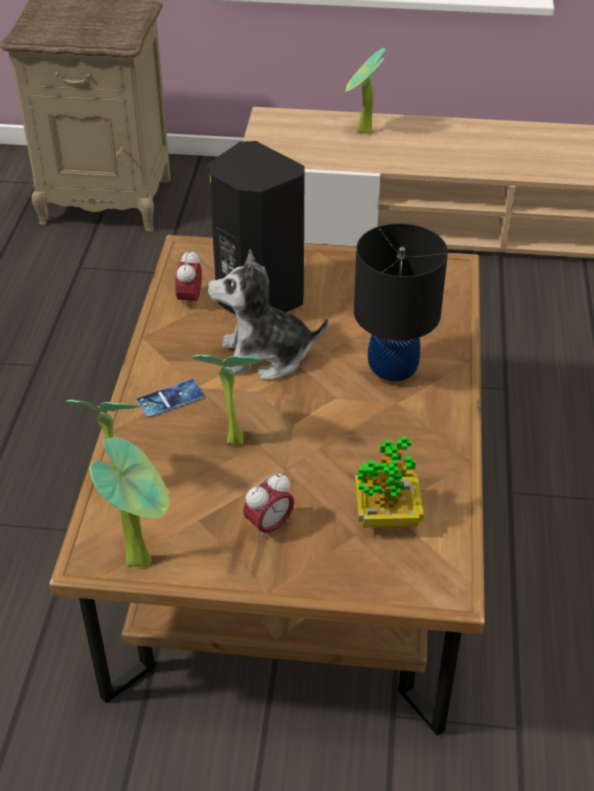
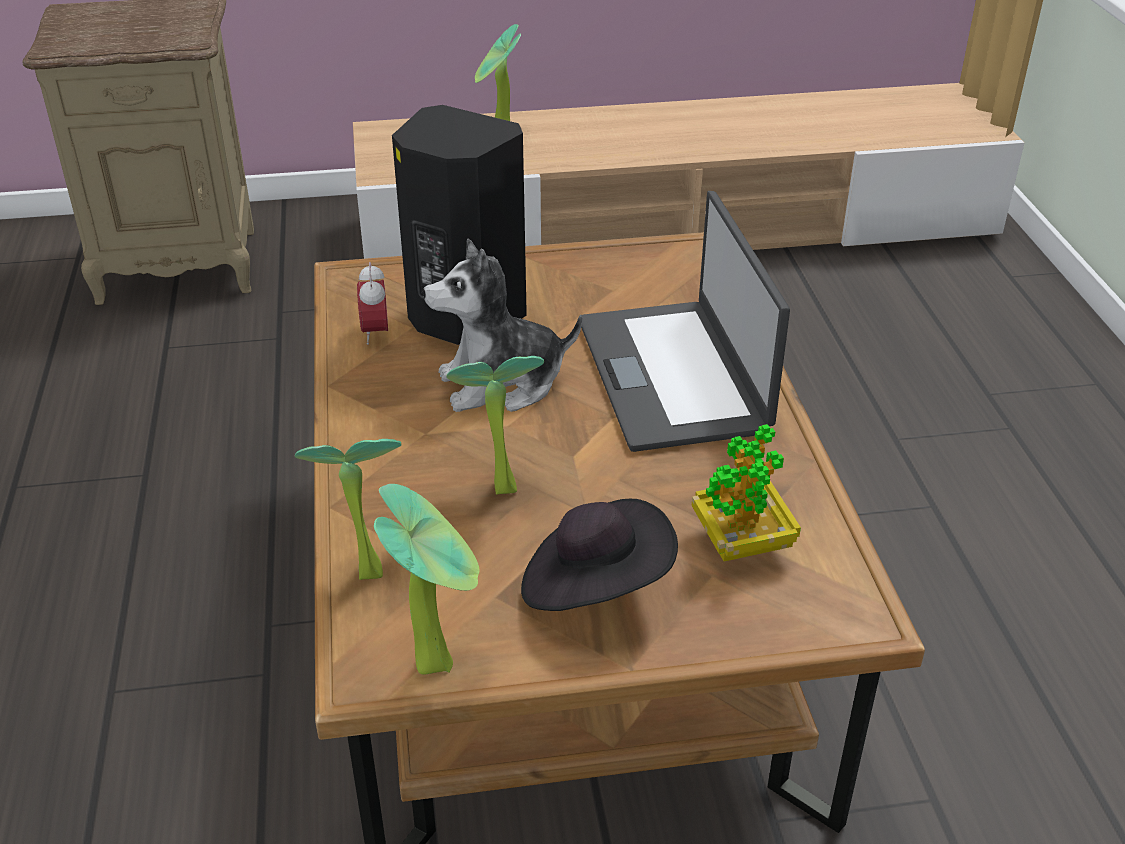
camera: 15 degrees left, 5 degrees down
phone [137,379,205,417] -> none
alarm clock [243,473,294,540] -> black hat [521,499,678,611]
black table lamp [354,223,448,382] -> laptop [581,191,790,452]

